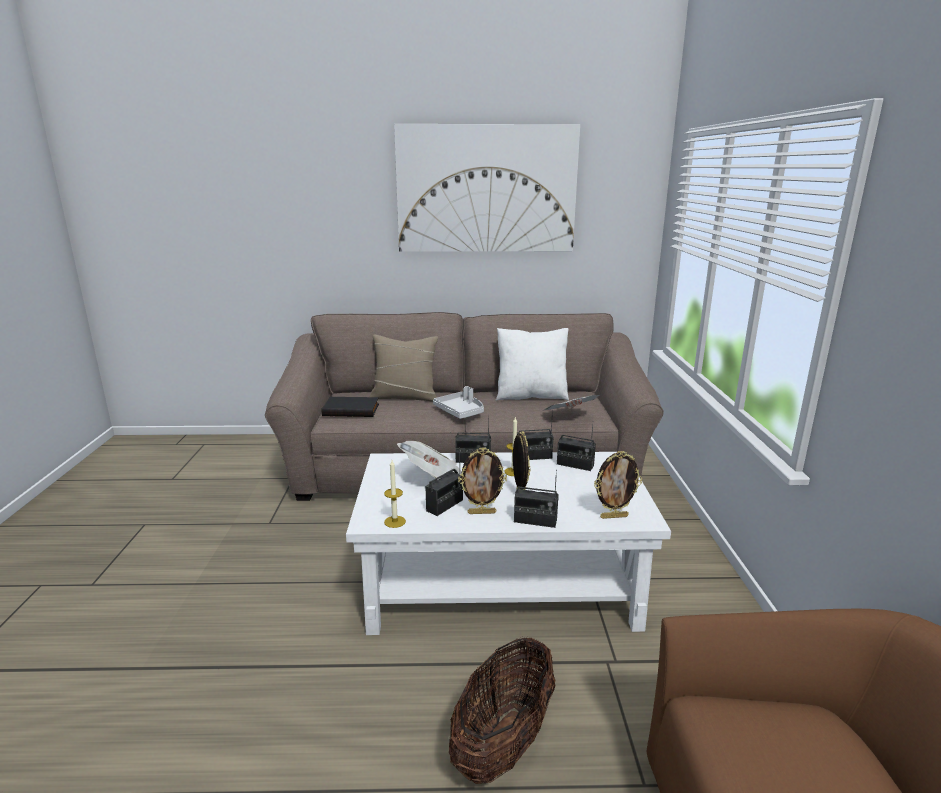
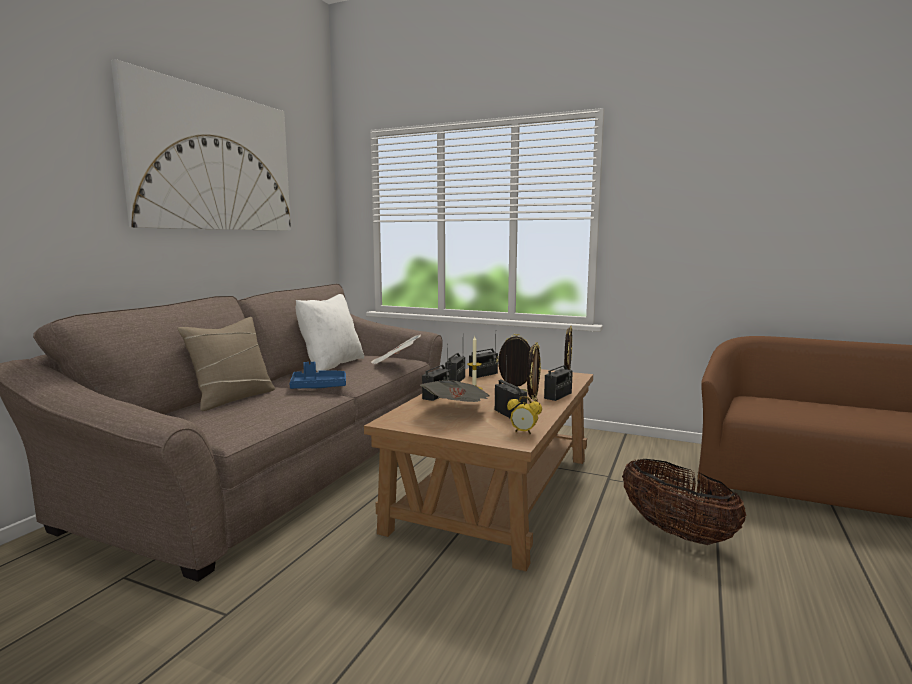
camera: 65 degrees left, 10 degrees down
black book [321,397,379,417] -> none
white coffee table [346,452,671,635] -> brown coffee table [364,365,593,572]
candle [384,460,406,528] -> alarm clock [507,396,542,435]
grey tray [433,386,484,419] -> blue tray [289,362,346,389]

